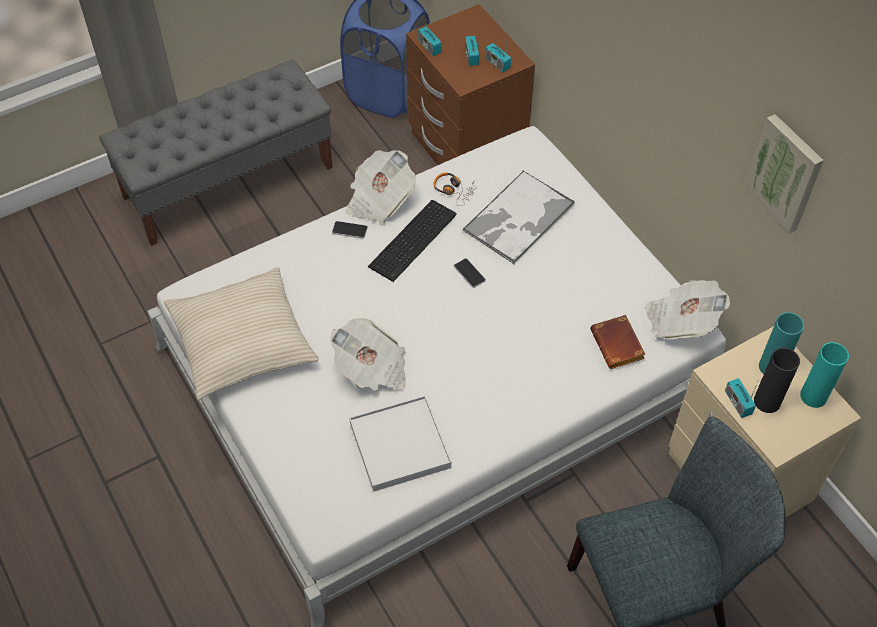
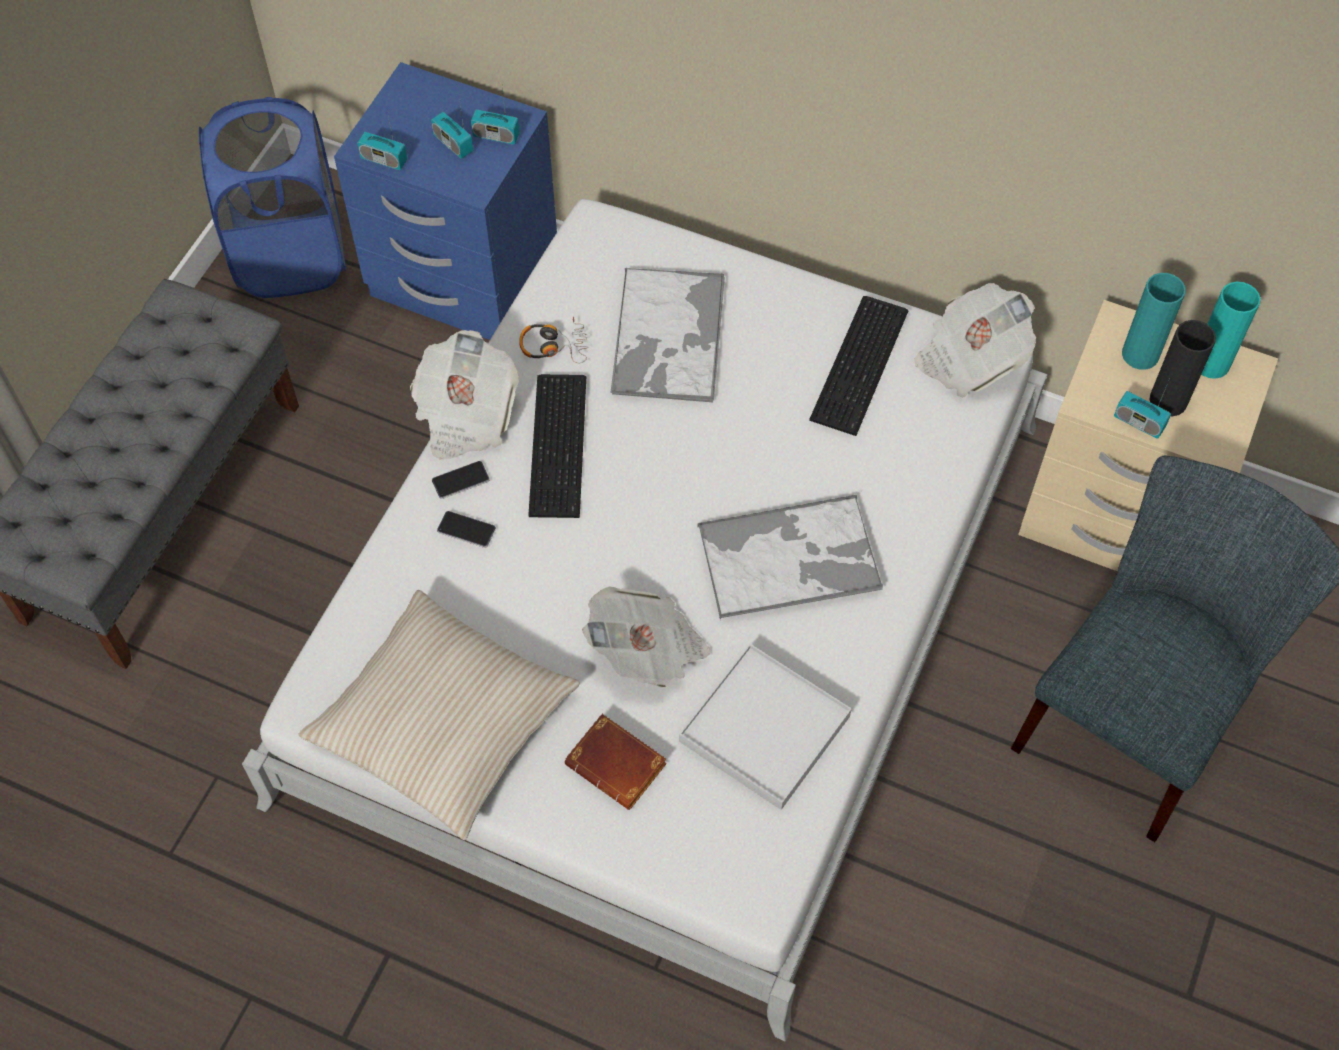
camera: 35 degrees left, 5 degrees up
brown nightstand [406,4,535,165] -> blue nightstand [334,62,557,340]
phone [454,258,486,288] -> phone moved to [437,511,496,548]
brown book [590,315,645,369] -> brown book moved to [564,714,667,810]
picture [744,114,824,234] -> none
none -> tray [697,495,883,620]
none -> keyboard [809,296,908,436]

